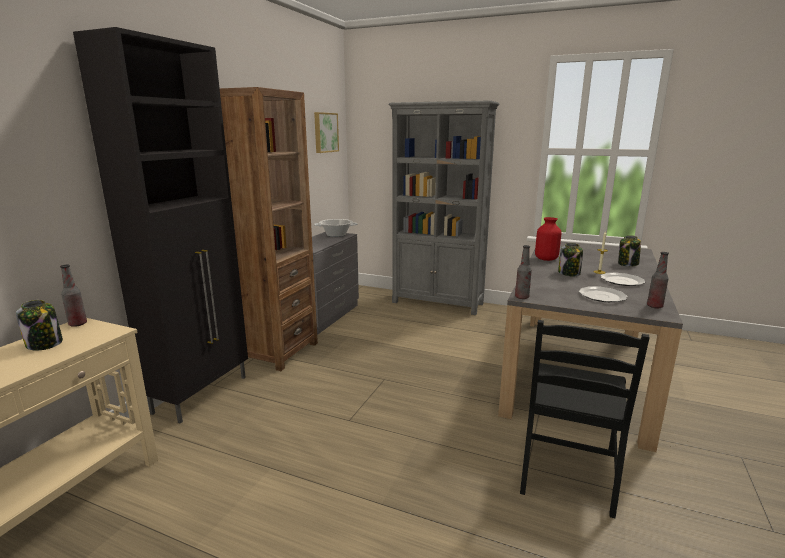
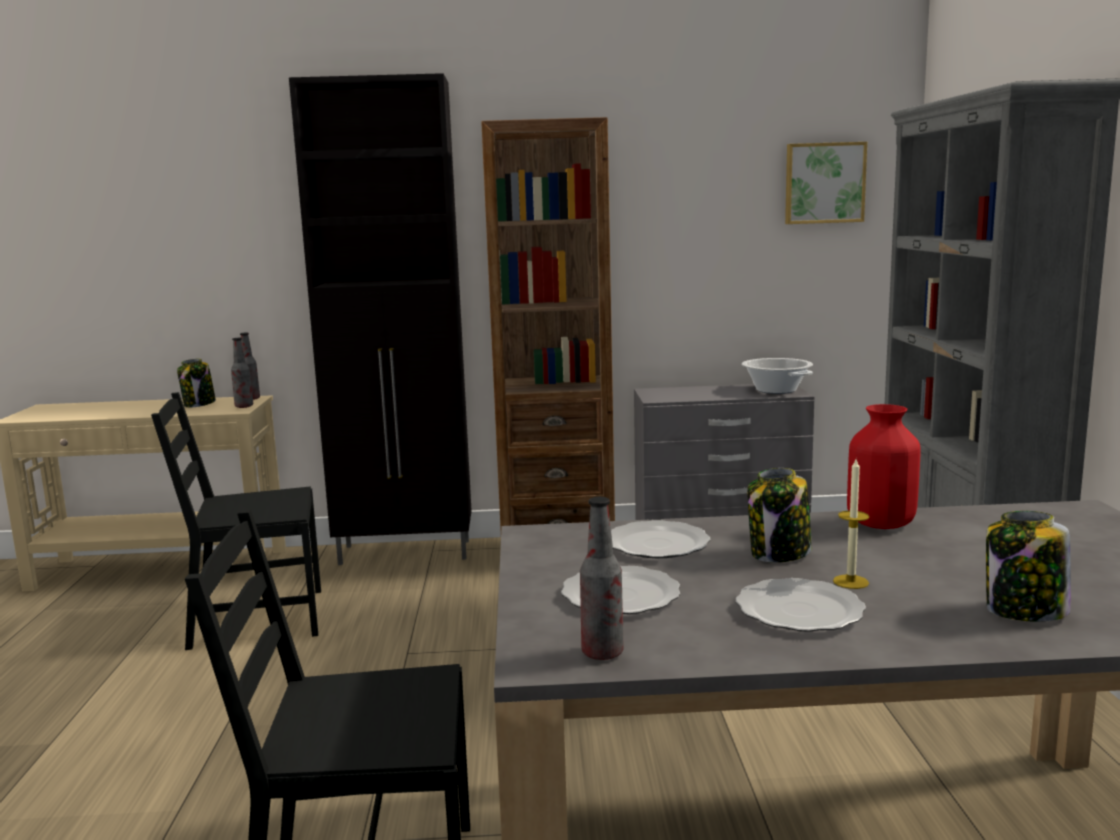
camera: 65 degrees right, 5 degrees down
bottle [515,245,532,299] -> bottle moved to [231,338,253,408]
none -> black chair [151,392,321,650]
none -> plate [611,520,710,558]

